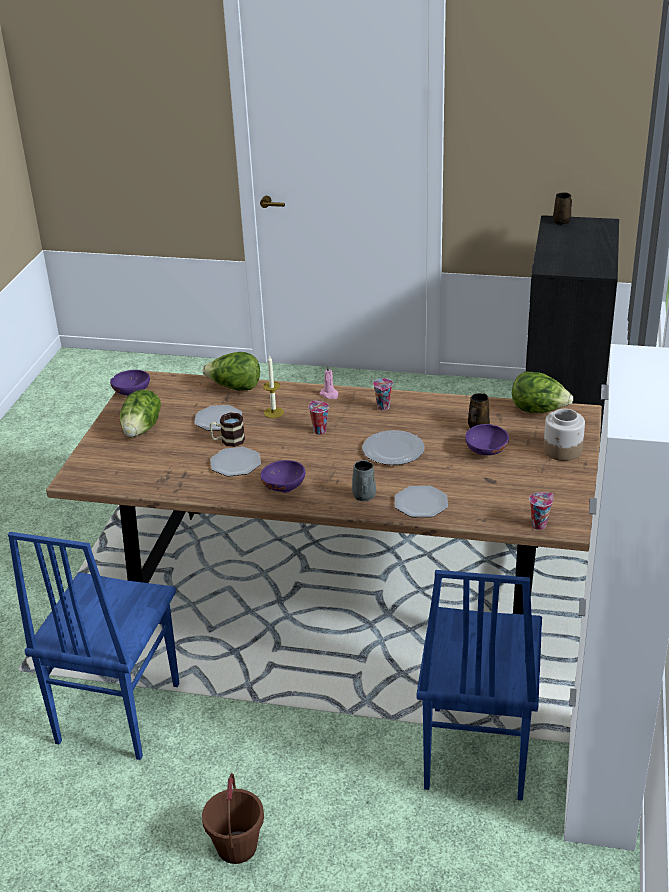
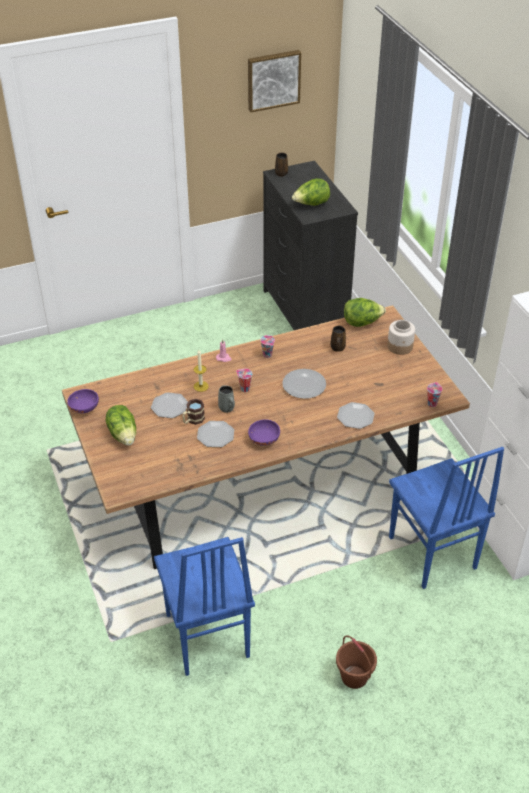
camera: 35 degrees left, 10 degrees up
lettuce [202,352,260,391] -> lettuce moved to [292,178,330,206]
grey mug [352,460,376,501] -> grey mug moved to [218,385,235,413]
purple bowl [465,424,509,455] -> none
none -> picture [248,50,301,112]

